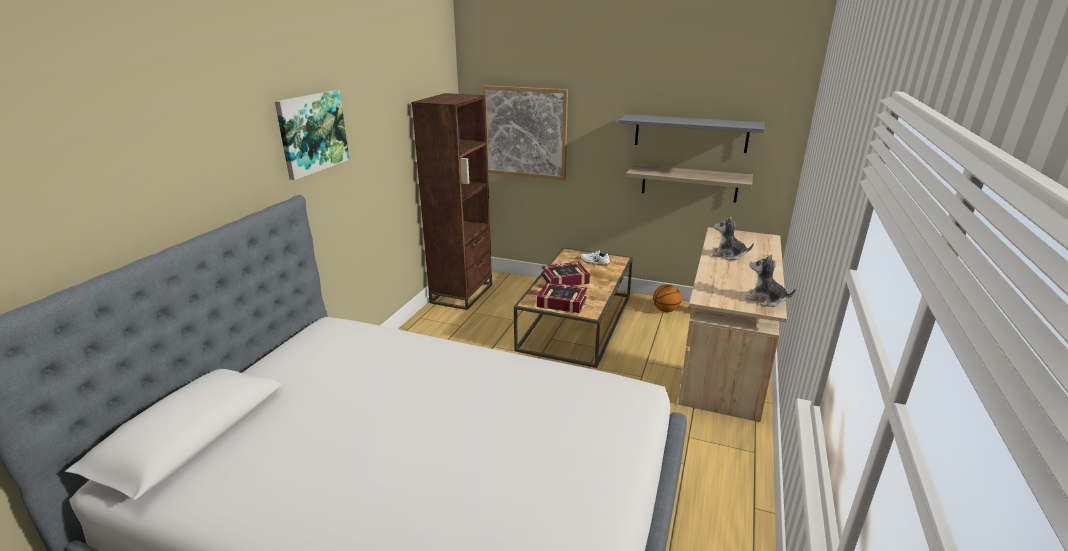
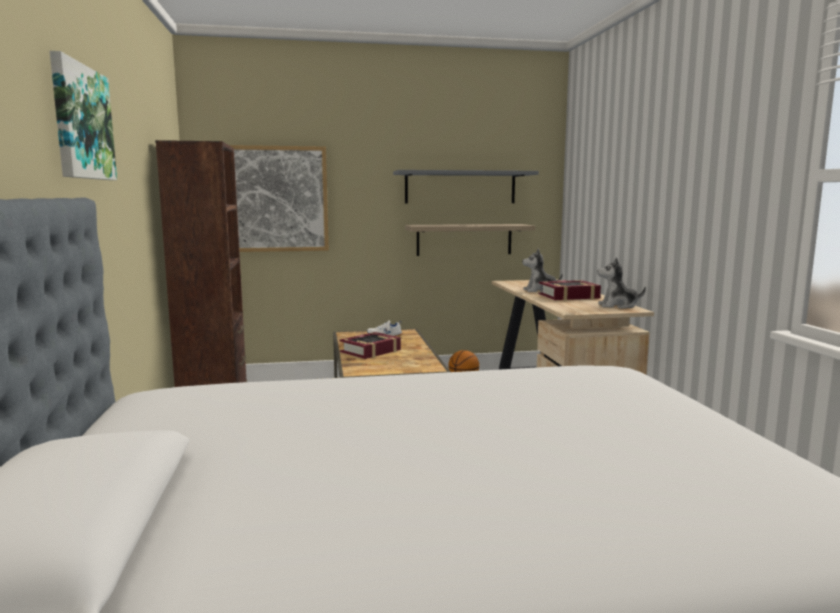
camera: 30 degrees left, 15 degrees down
book [537,282,587,313] -> book moved to [538,280,601,300]

